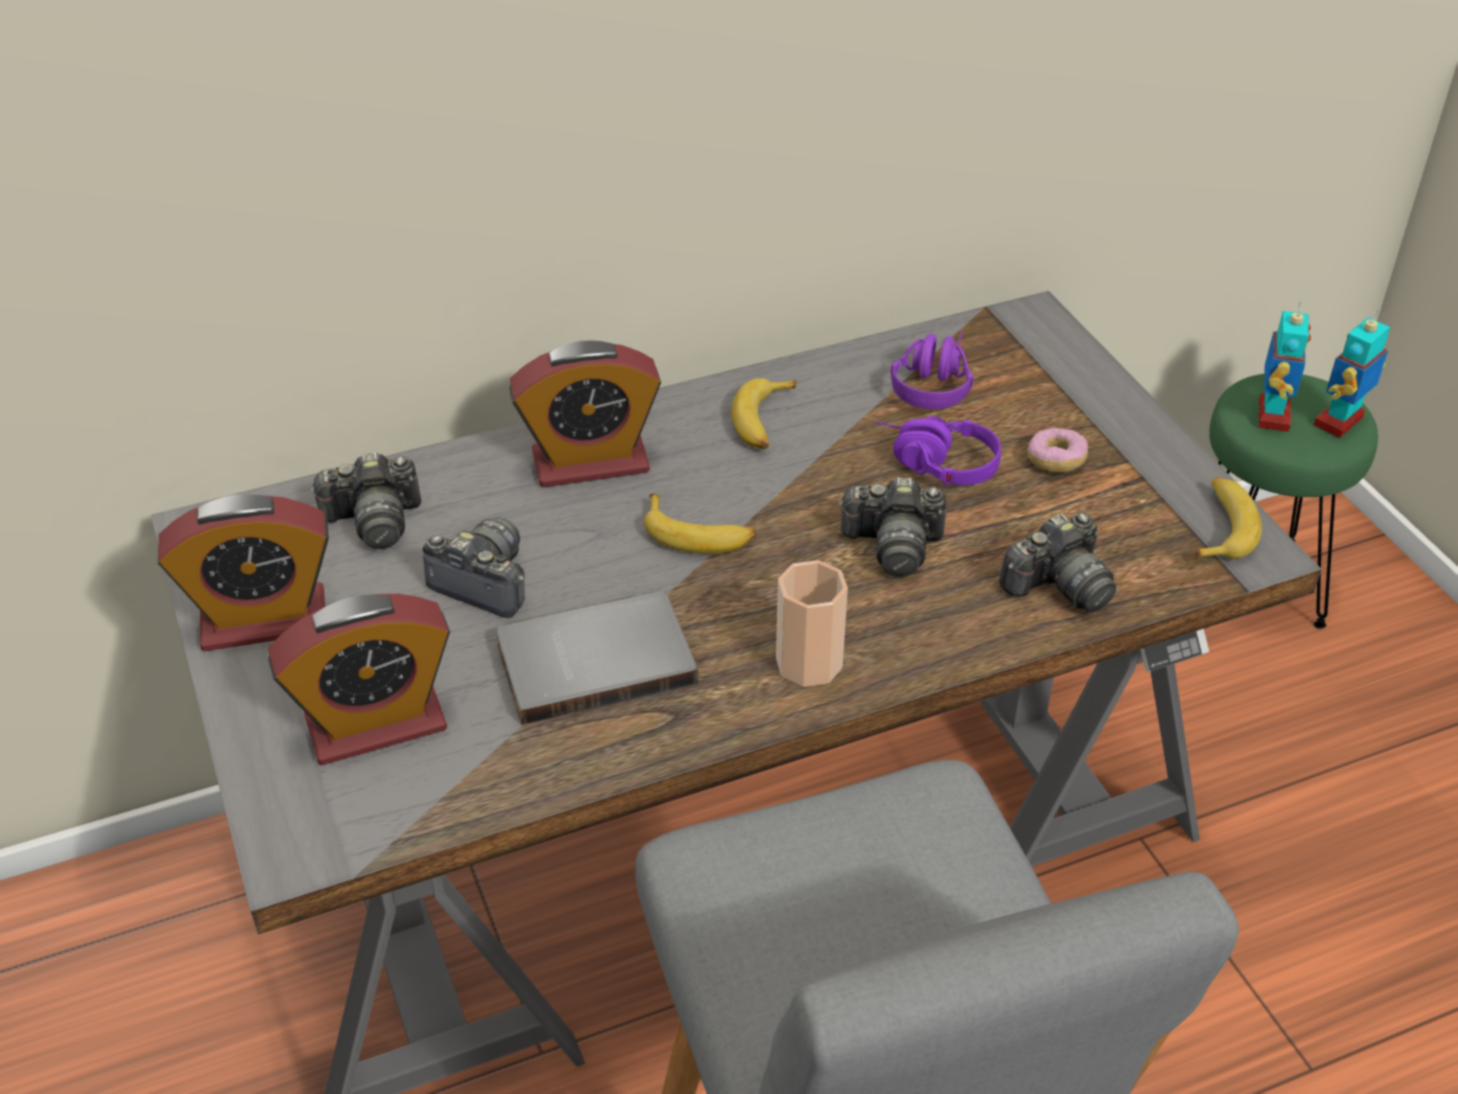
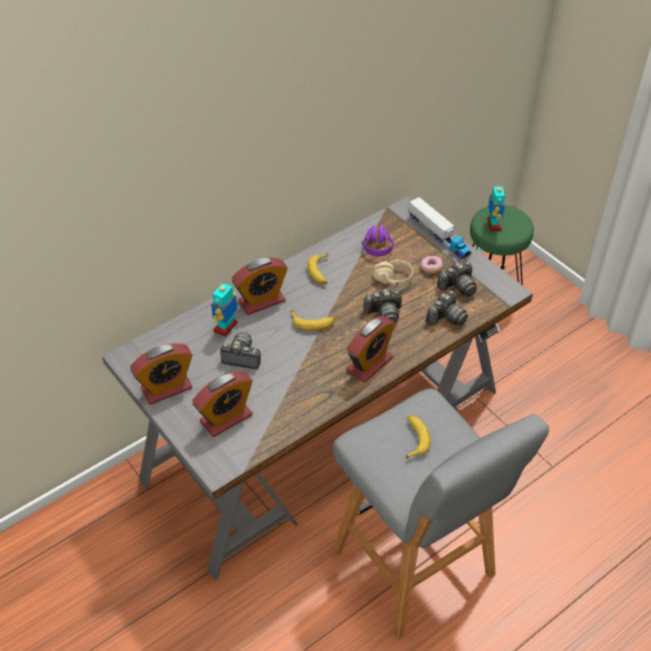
camera: 15 degrees left, 5 degrees up
camera [310,452,421,549] -> camera moved to [437,262,477,297]
grey book [496,591,699,725] -> none
cup [776,560,848,687] -> alarm clock [347,316,395,382]
purple headphones [876,416,1001,485] -> beige headphones [365,259,413,286]
banana [1196,477,1262,559] -> banana moved to [406,415,431,459]
toy robot [1314,310,1390,438] -> toy robot moved to [211,282,239,337]
none -> toy truck [409,197,471,259]

